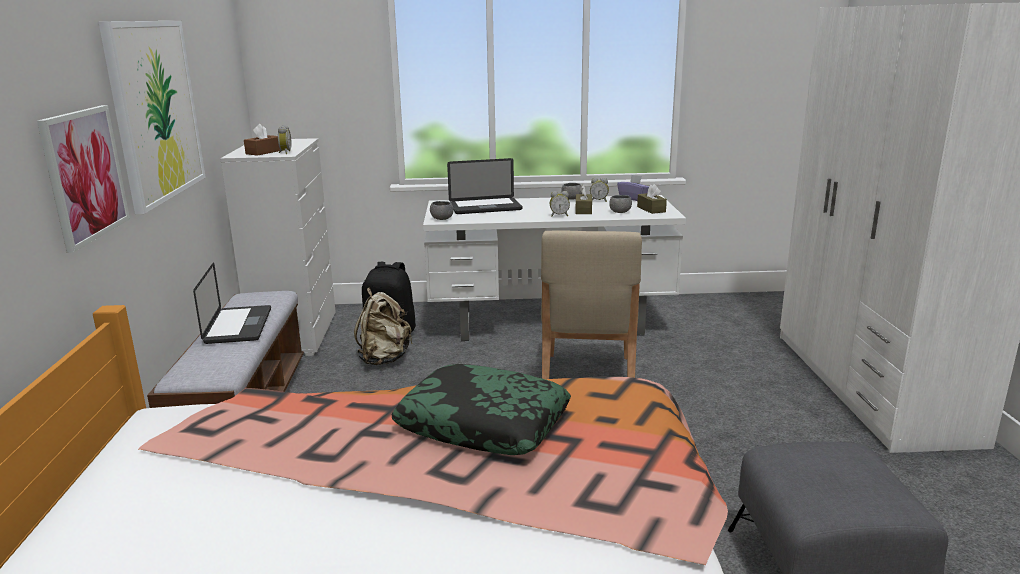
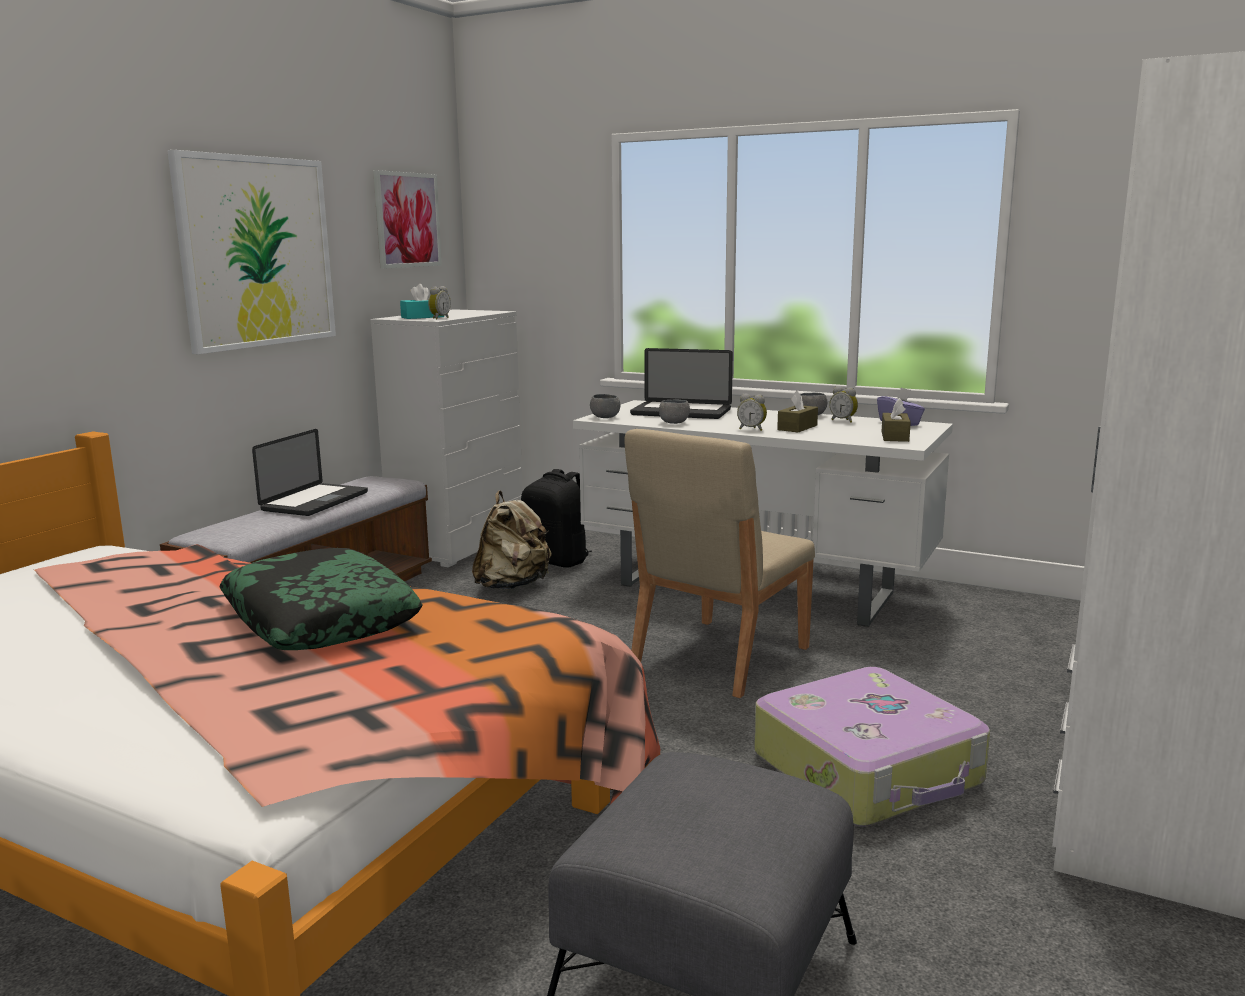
camera: 30 degrees right, 5 degrees down
picture [37,105,130,253] -> picture moved to [373,170,442,269]
brown tissue box [244,124,280,156] -> turquoise tissue box [400,284,444,319]
grey bowl [609,195,632,213] -> grey bowl moved to [659,399,690,424]
none -> suitcase [754,667,990,827]

